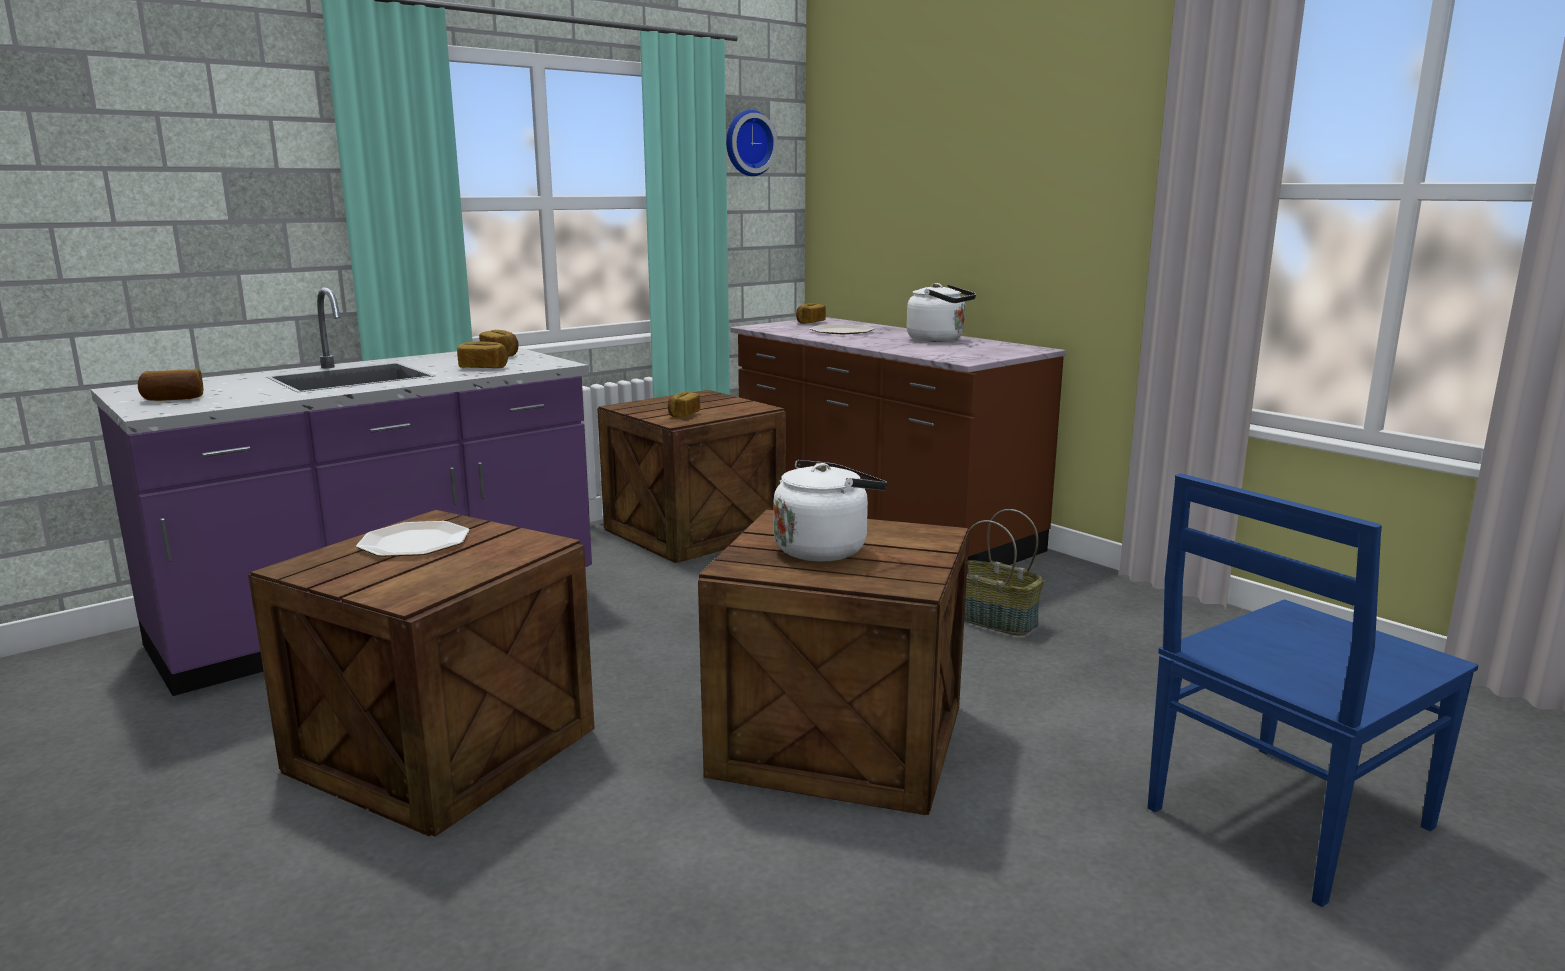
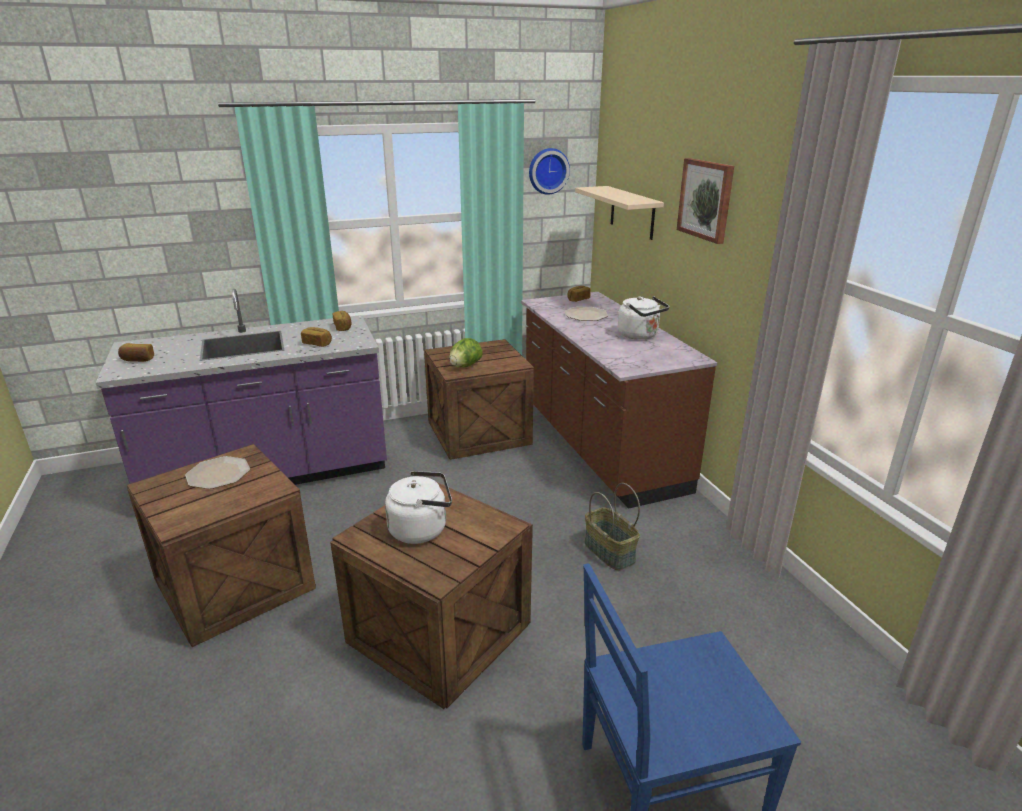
camera: 20 degrees right, 10 degrees up
bread [668,392,700,418] -> lettuce [449,338,483,368]
none -> beige shelf [575,186,664,240]
none -> picture [677,158,734,244]

